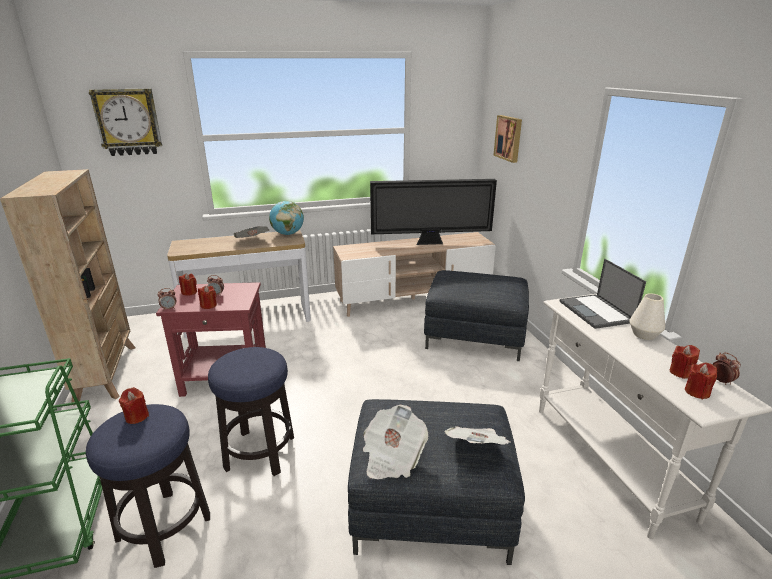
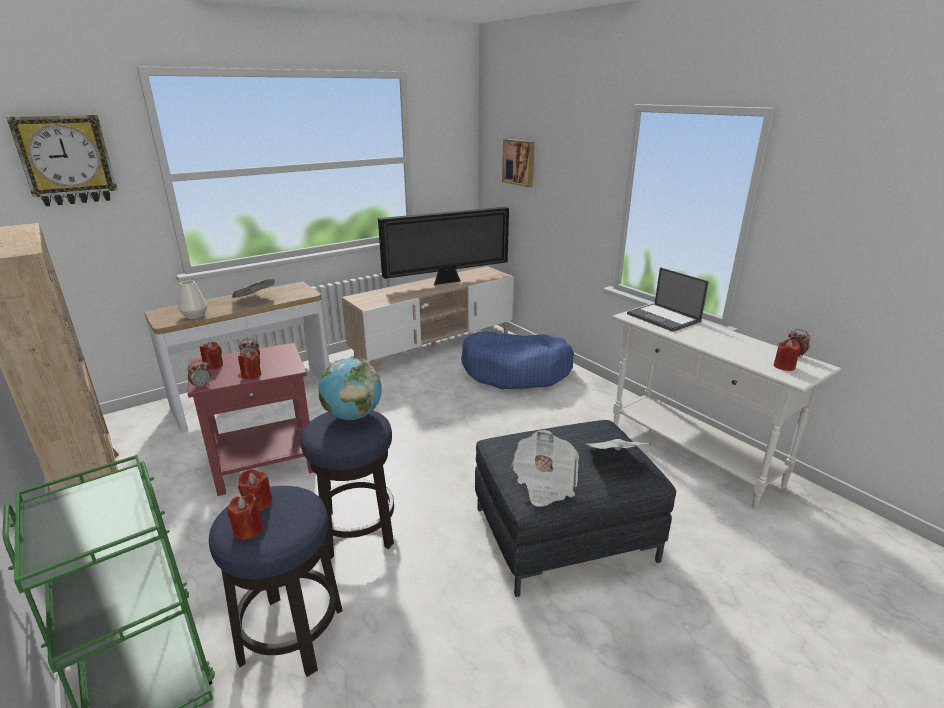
camera: 20 degrees left, 0 degrees up
globe [269,201,304,235] -> globe moved to [318,358,382,420]
grey ottoman [424,270,529,361] -> blue dog bed [461,332,574,389]
white vase [629,293,665,340] -> white vase moved to [178,280,208,319]
red candle [670,345,700,379] -> red candle moved to [227,493,263,541]

